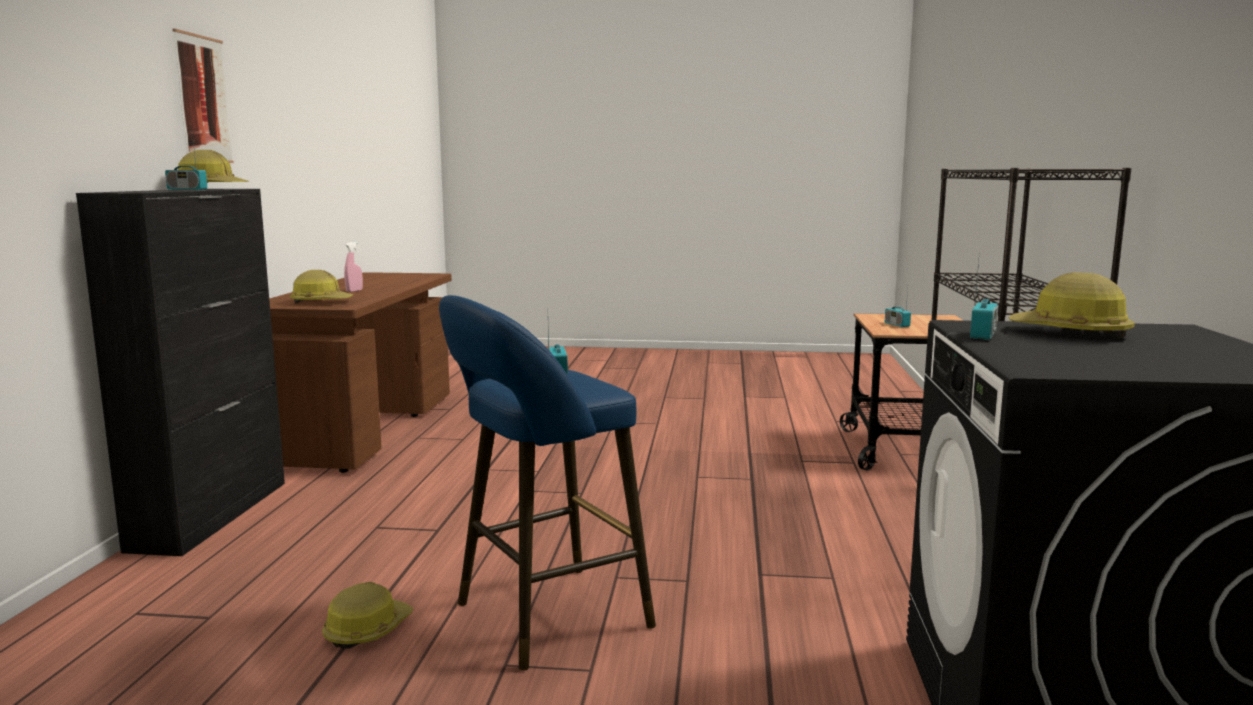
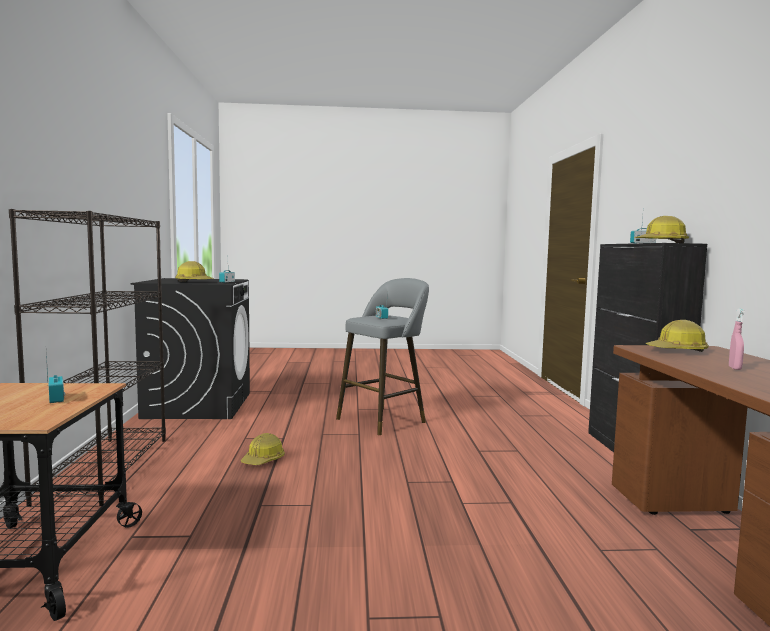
camera: 170 degrees right, 5 degrees down
picture [173,29,234,163] -> none
hard hat [322,582,413,649] -> hard hat moved to [241,433,285,465]
blue stool [439,295,656,671] -> grey stool [336,278,429,435]

